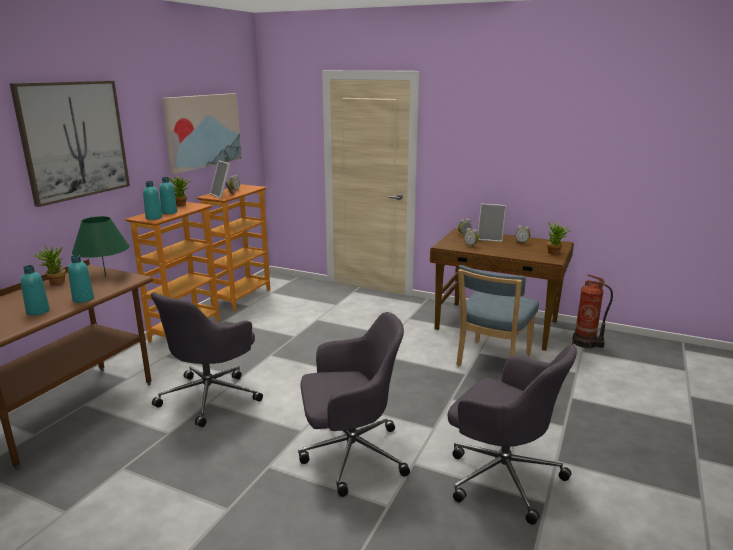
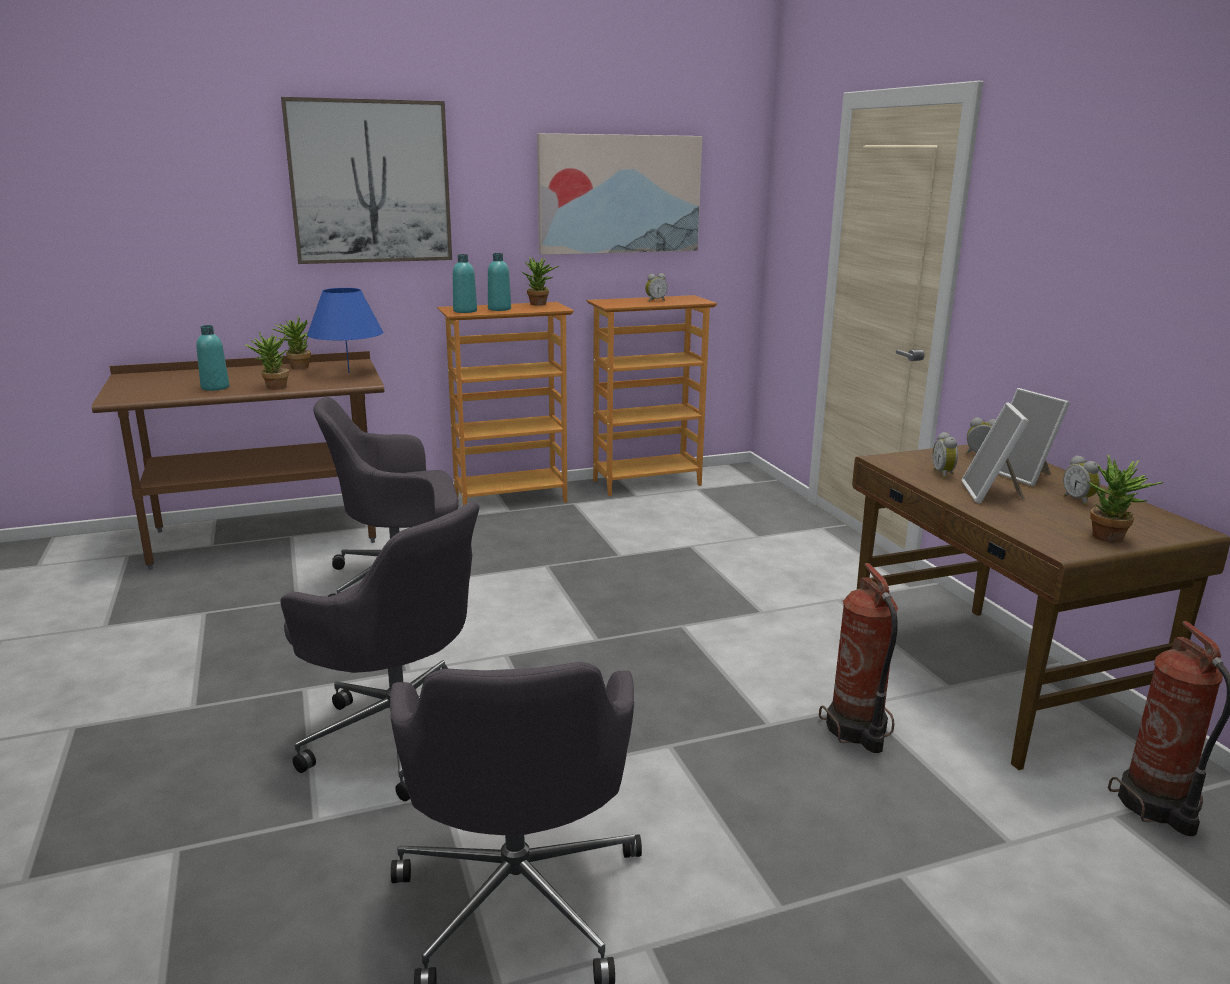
camera: 45 degrees right, 0 degrees up
turquoise bottle [68,255,94,303] -> potted plant [244,332,289,390]
green table lamp [72,216,129,276] -> blue table lamp [307,288,383,373]
picture frame [210,160,235,198] -> picture frame moved to [961,403,1029,504]
blue chair [456,265,539,366] -> fire extinguisher [819,563,898,753]

